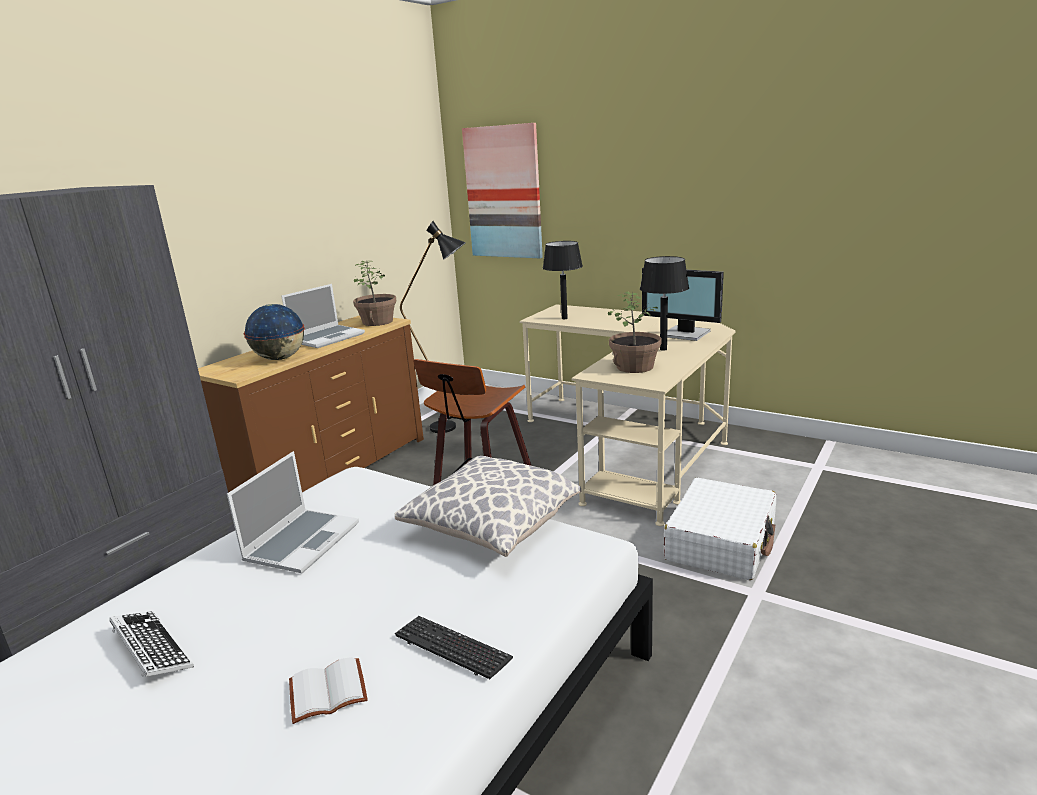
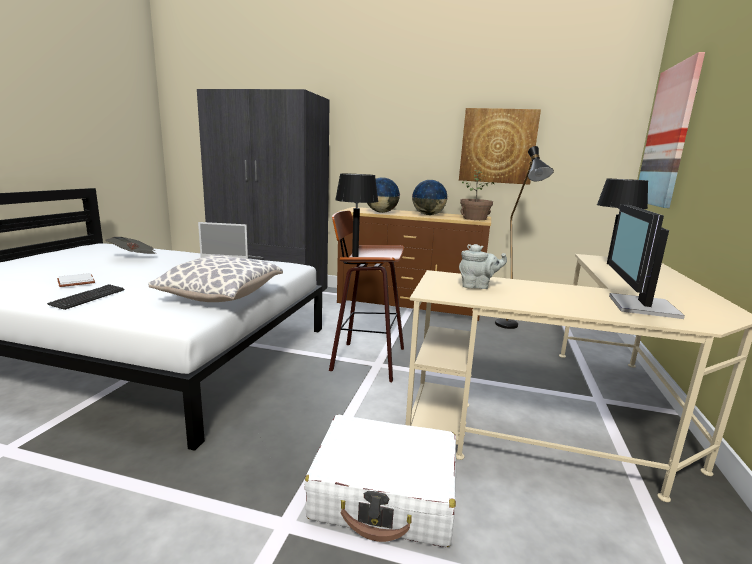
camera: 70 degrees right, 5 degrees down
keyboard [109,611,194,677] -> newspaper [106,237,156,254]
laptop [282,284,365,348] -> globe [412,180,448,215]
potted plant [608,292,662,373] -> grey teapot [459,244,507,289]
black table lamp [640,256,689,351] -> black table lamp moved to [335,174,379,257]
none -> picture [459,108,541,185]

